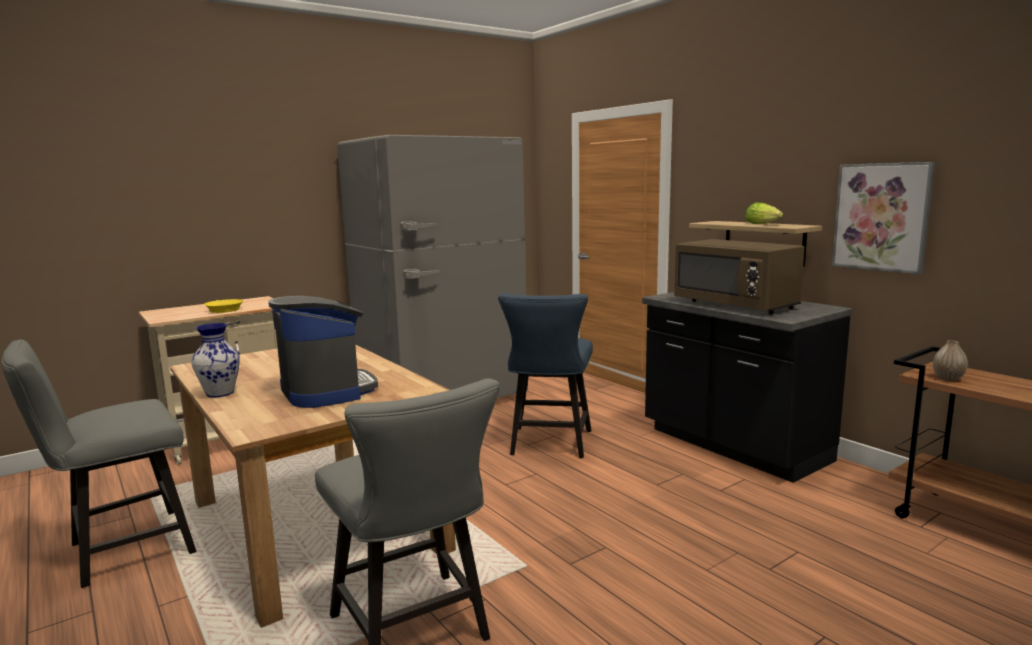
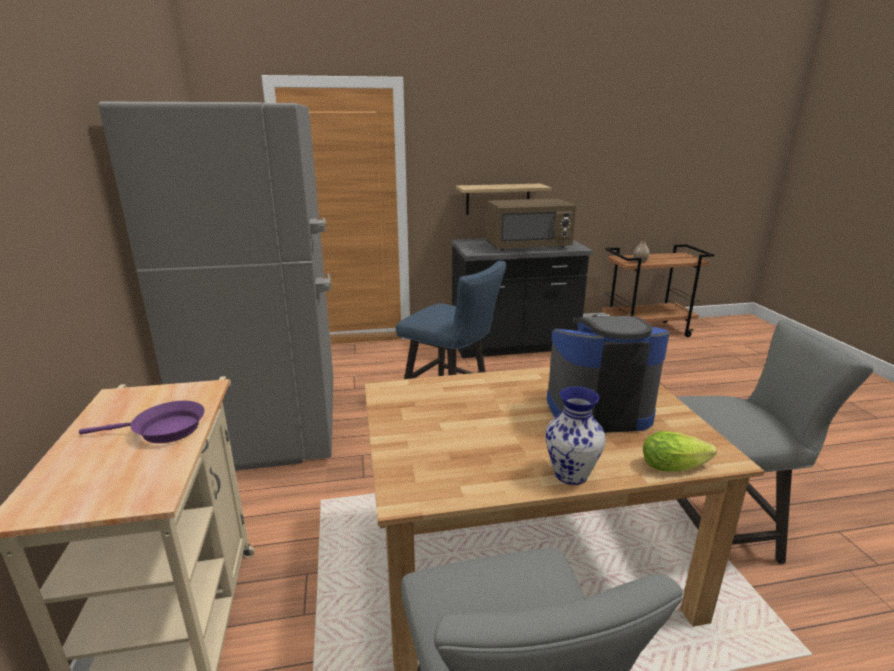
camera: 65 degrees left, 10 degrees up
yellow frying pan [204,299,243,313] -> purple frying pan [79,401,205,443]
lettuce [745,202,783,224] -> lettuce moved to [643,431,717,472]
picture [832,162,935,274] -> none

